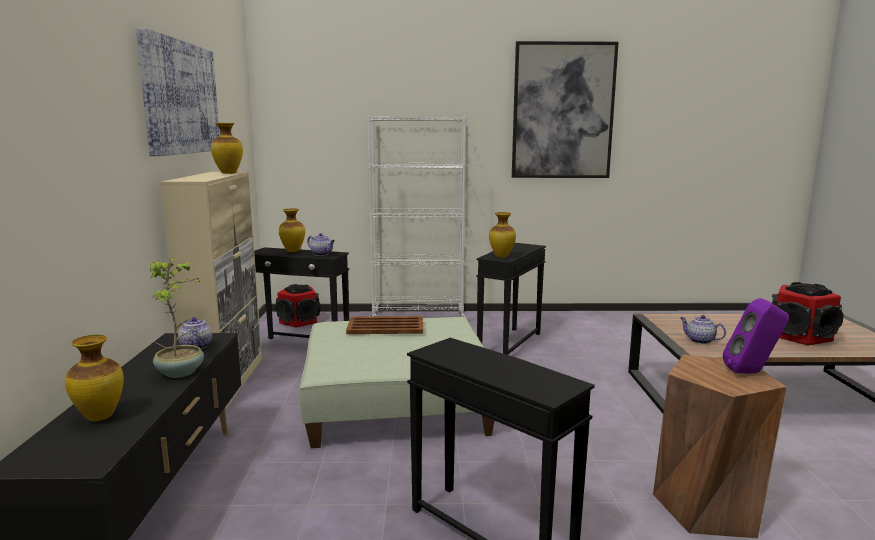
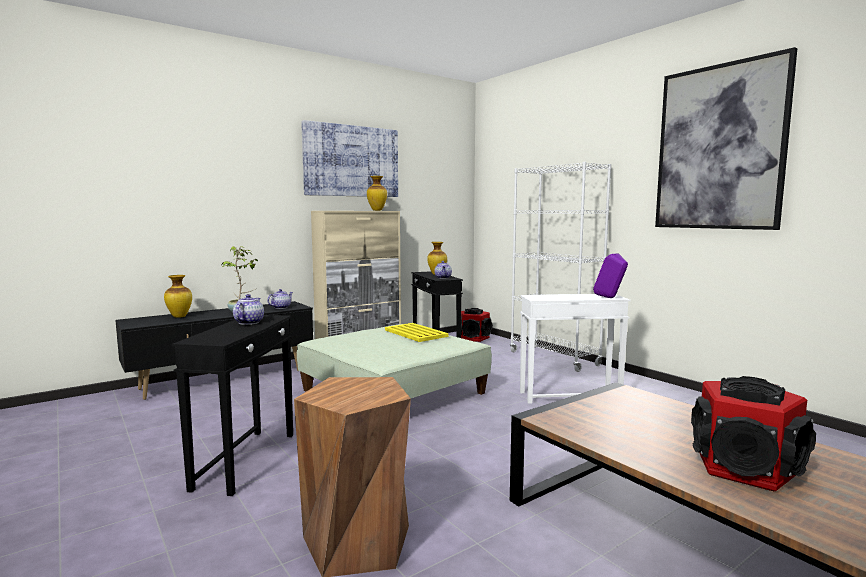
camera: 55 degrees right, 5 degrees down
brown tray [346,316,423,334] -> yellow tray [385,323,448,342]
black side table [476,243,546,355] -> white side table [520,294,630,404]
vase [489,212,516,258] -> none
teapot [680,315,726,344] -> teapot moved to [233,294,264,325]
purple speaker [723,298,789,373] -> purple speaker moved to [593,253,628,298]

